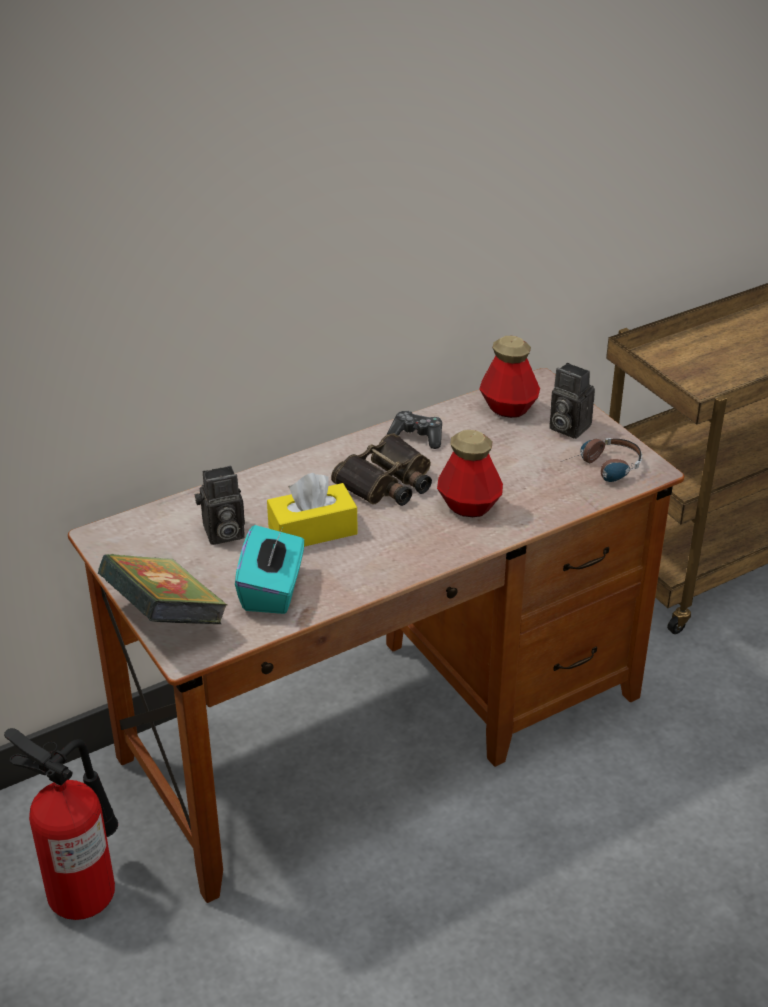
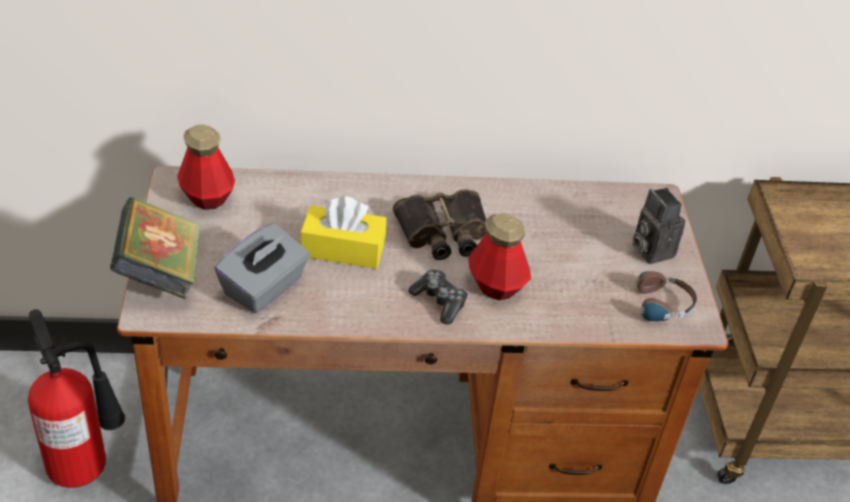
camera: 25 degrees right, 5 degrees up
camera [195,466,245,545] -> none
turquoise tissue box [235,525,304,614] -> grey tissue box [214,223,310,313]
game controller [387,411,442,449] -> game controller moved to [408,269,468,324]
bottle [479,336,540,418] -> bottle moved to [177,124,235,210]

